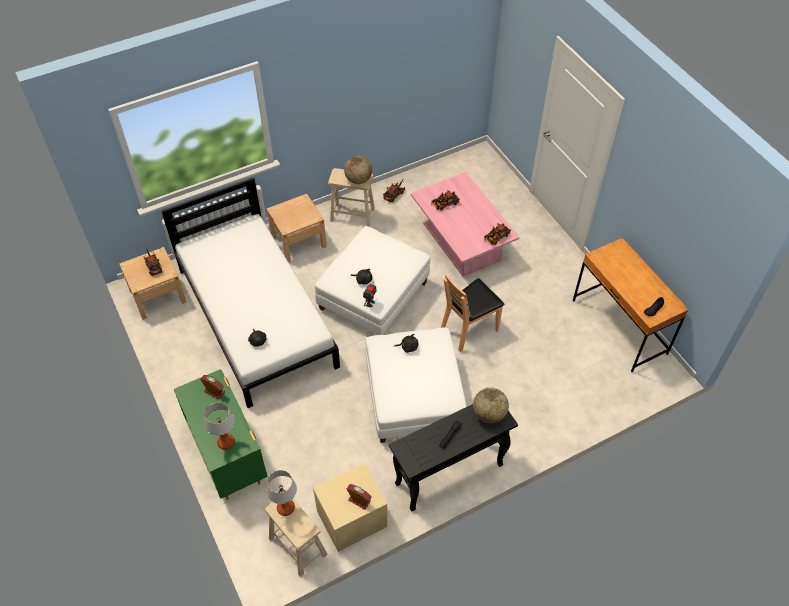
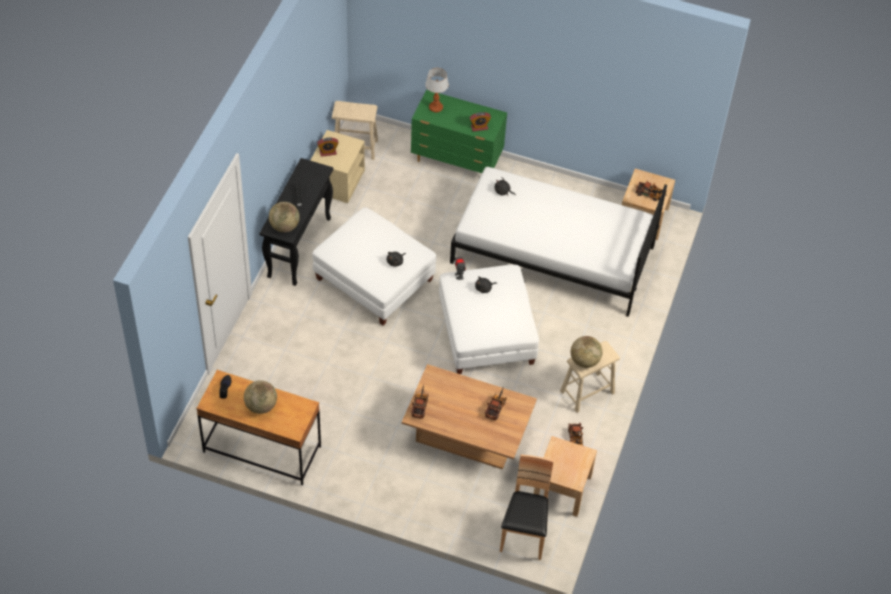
camera: 135 degrees right, 0 degrees up
table lamp [266,470,297,516] -> none
beige nightstand [267,194,327,262] -> beige nightstand moved to [534,436,597,517]
pink coffee table [411,172,519,277] -> brown coffee table [402,364,537,469]
brown chair [441,274,504,352] -> brown chair moved to [500,454,554,560]
none -> globe [244,380,277,414]

